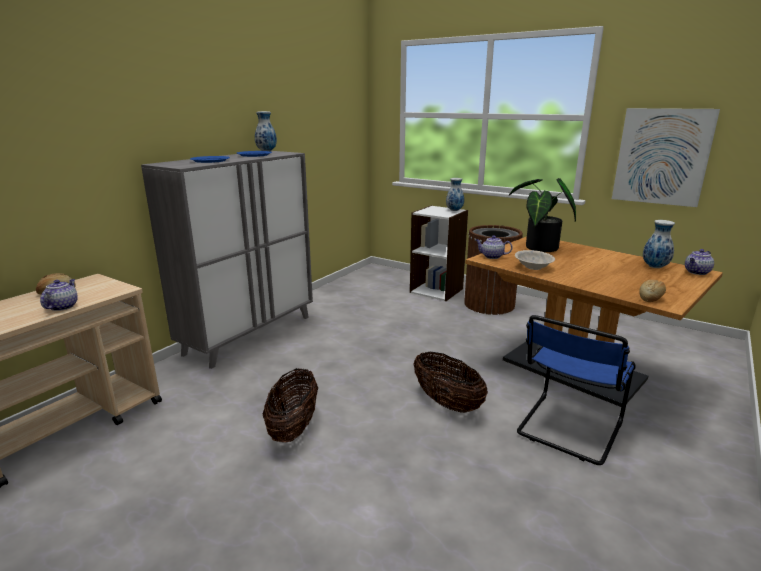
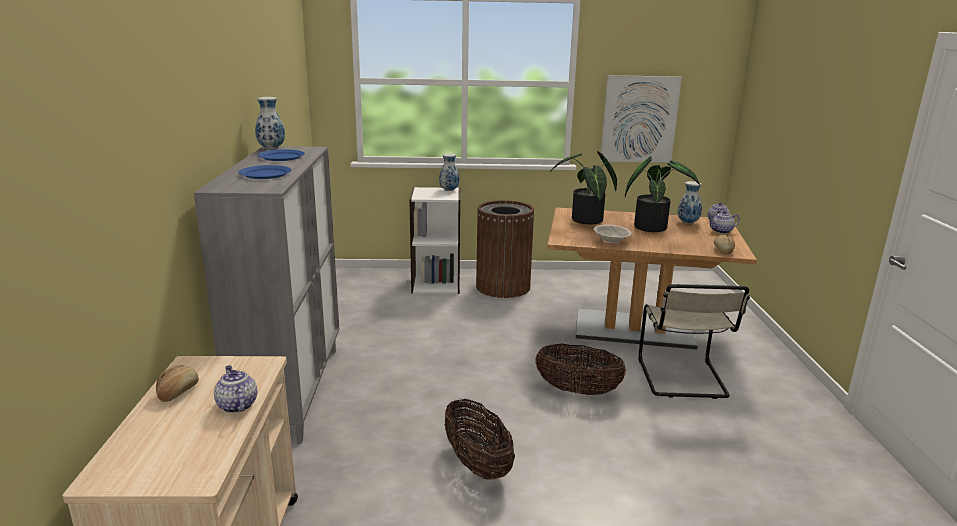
camera: 35 degrees left, 0 degrees up
teapot [476,235,512,259] -> teapot moved to [708,211,740,234]
blue chair [517,315,636,465] -> beige chair [638,284,750,399]
none -> potted plant [625,156,700,232]

